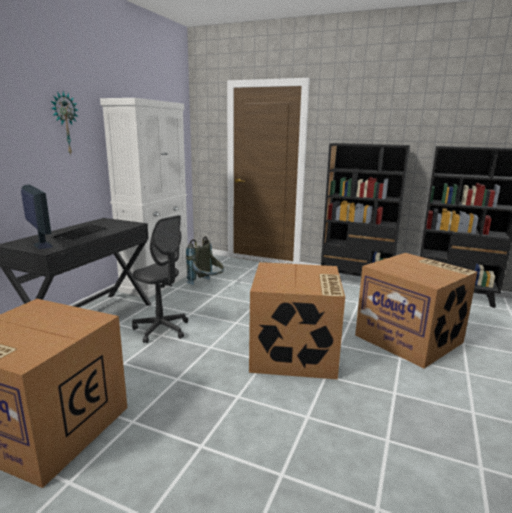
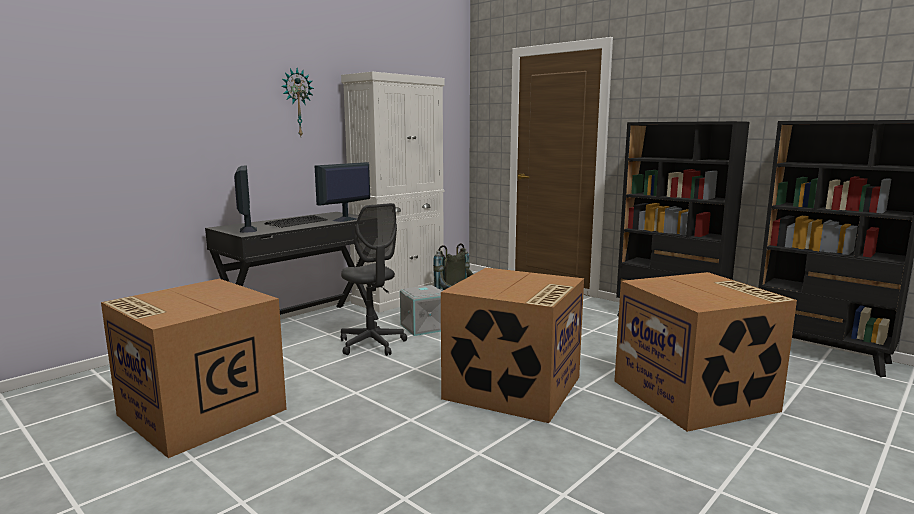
camera: 20 degrees right, 5 degrees down
none -> monitor [315,162,370,222]
none -> grey storage box [400,285,444,336]

